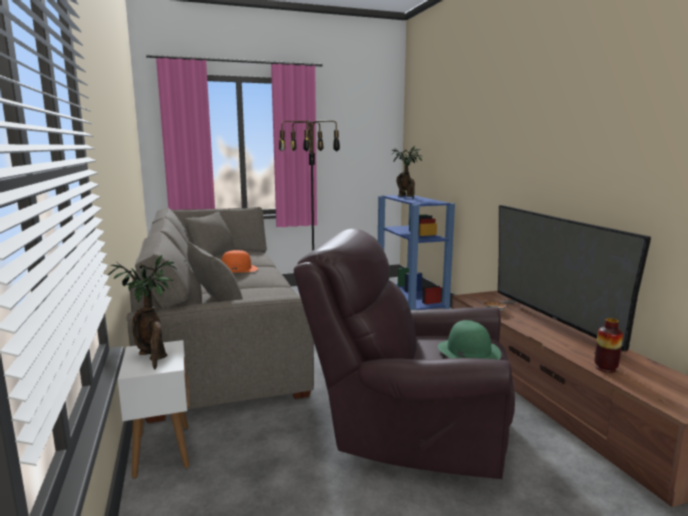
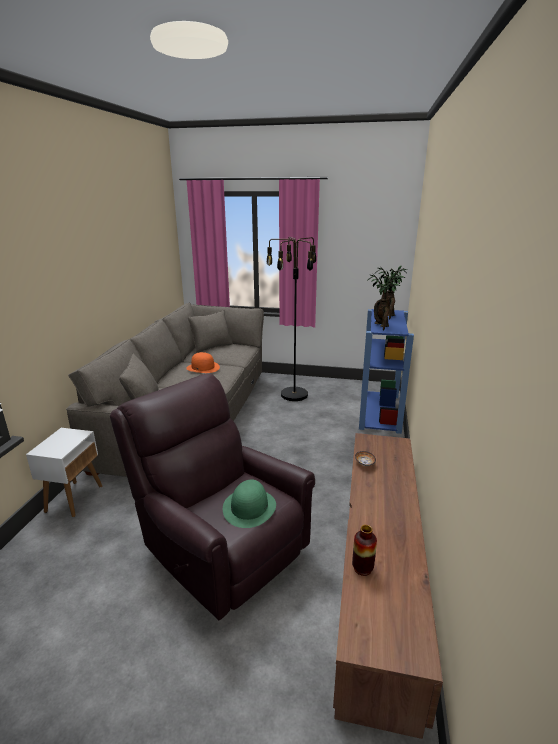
camera: 30 degrees right, 10 degrees up
potted plant [108,255,177,369] -> potted plant moved to [367,272,402,331]
television [498,205,651,354] -> none

